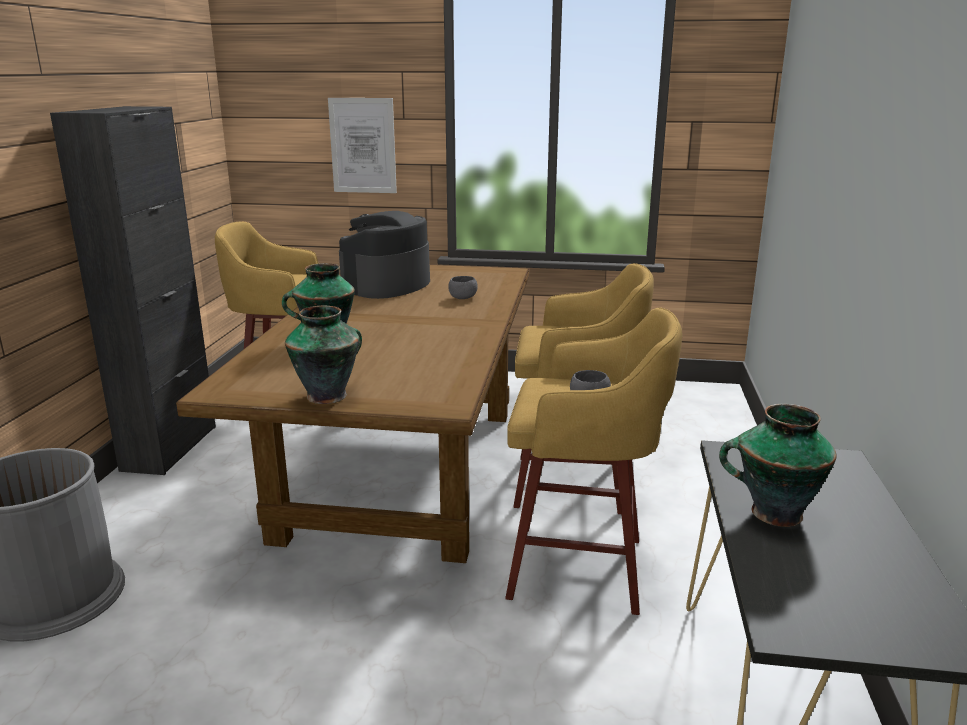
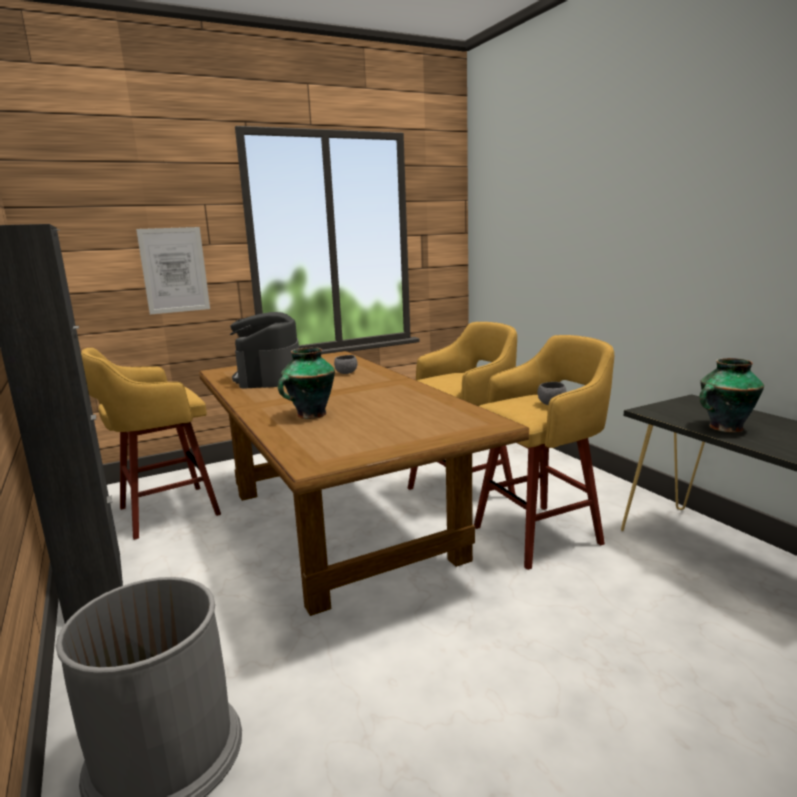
camera: 35 degrees left, 5 degrees down
vase [285,306,362,404] -> none

